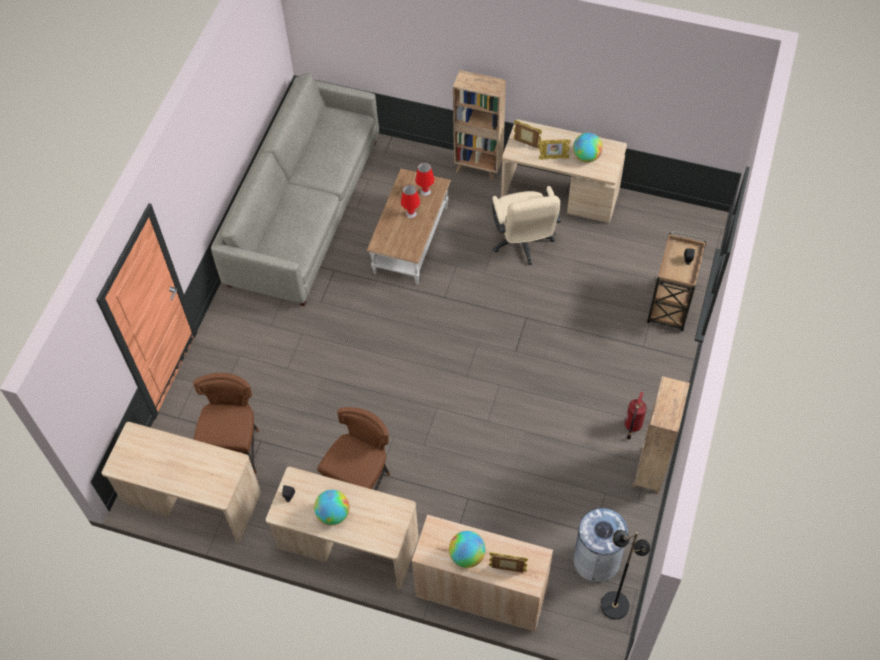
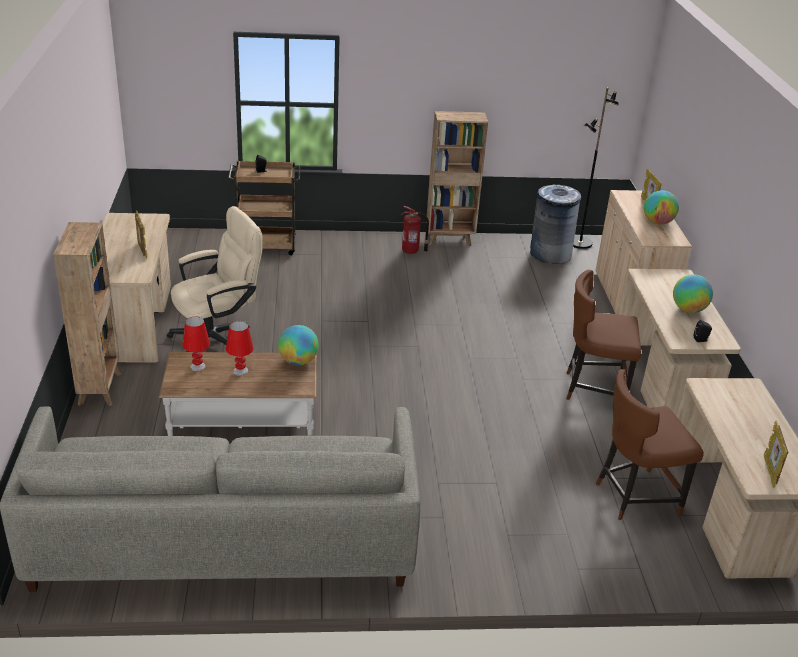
camera: 115 degrees left, 25 degrees down
picture frame [513,120,542,149] -> picture frame moved to [764,421,788,488]
globe [573,133,603,162] -> globe moved to [278,325,319,365]

